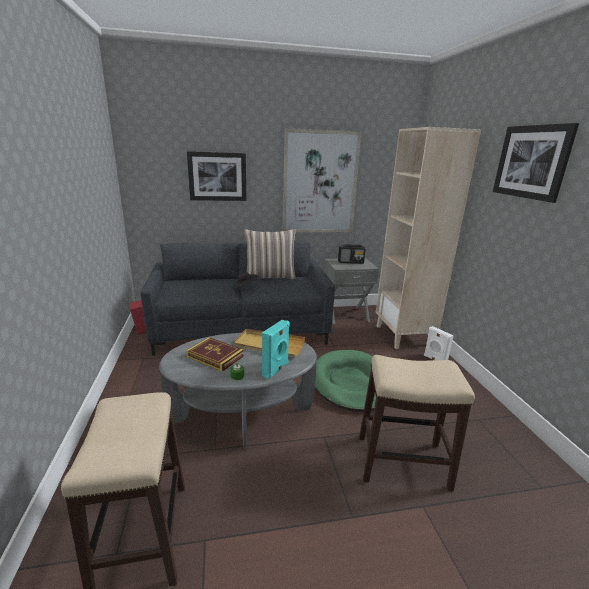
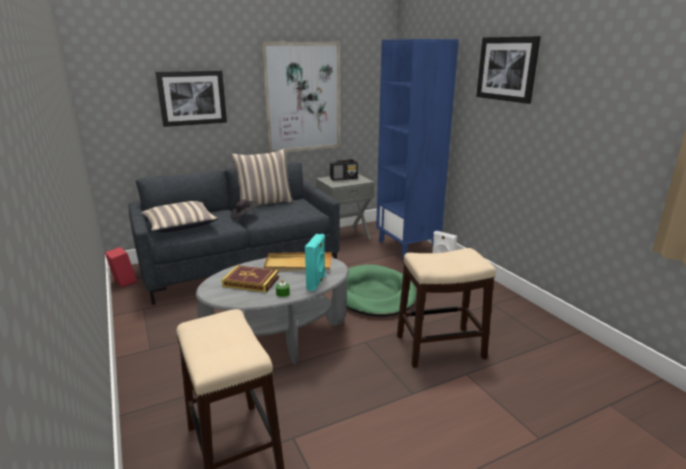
camera: 15 degrees left, 0 degrees up
beige bookcase [376,127,481,349] -> blue bookcase [376,39,459,259]
none -> pillow [141,201,219,233]

